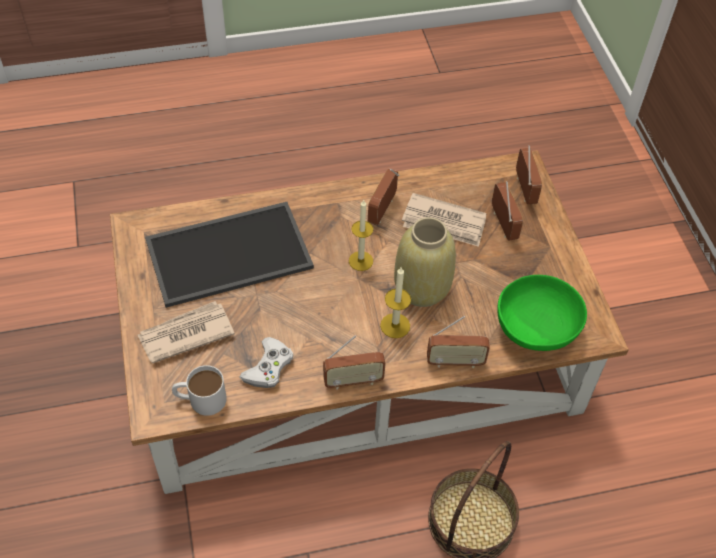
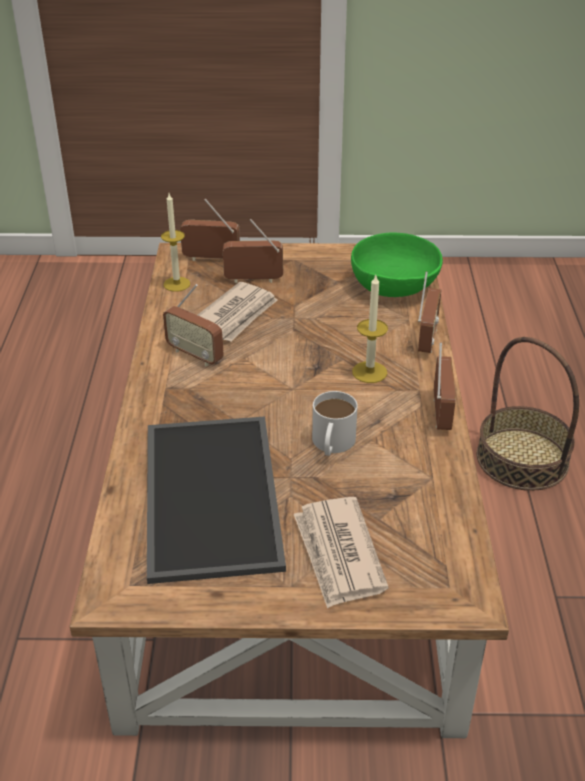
camera: 75 degrees left, 15 degrees down
white mug [172,365,227,416] -> white mug moved to [312,391,358,456]
white game controller [239,337,293,388] -> none
candle [349,200,373,271] -> candle moved to [161,193,190,292]
beige vase [394,217,456,307] -> none

